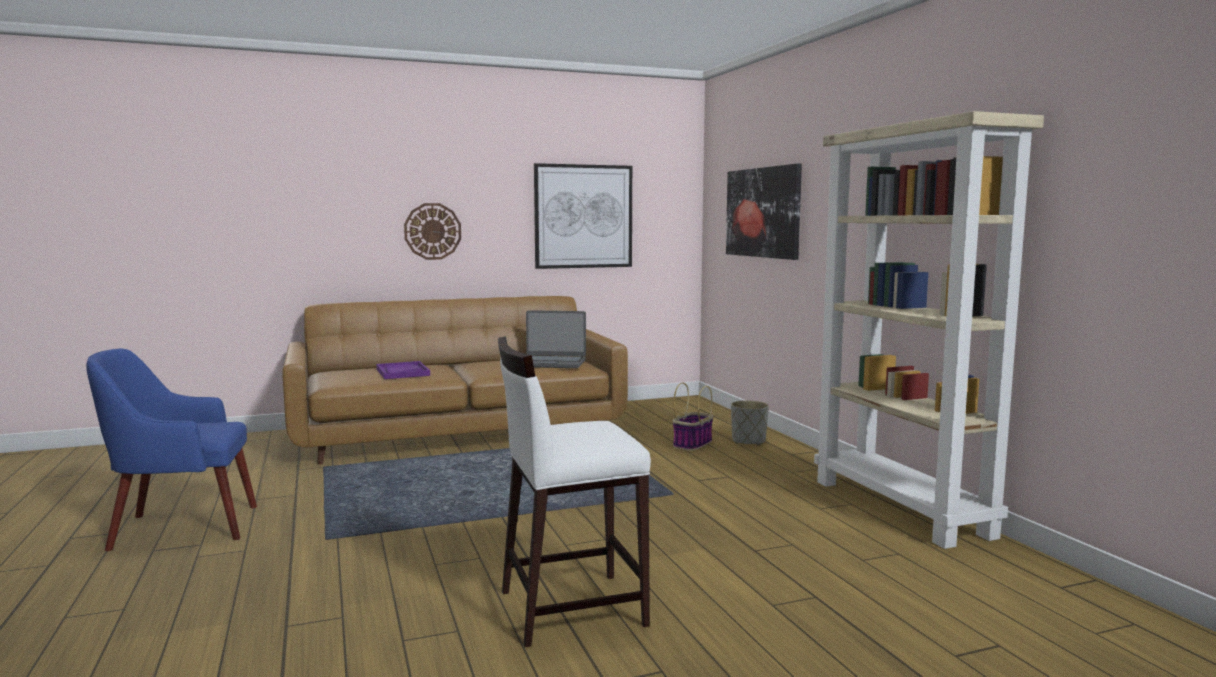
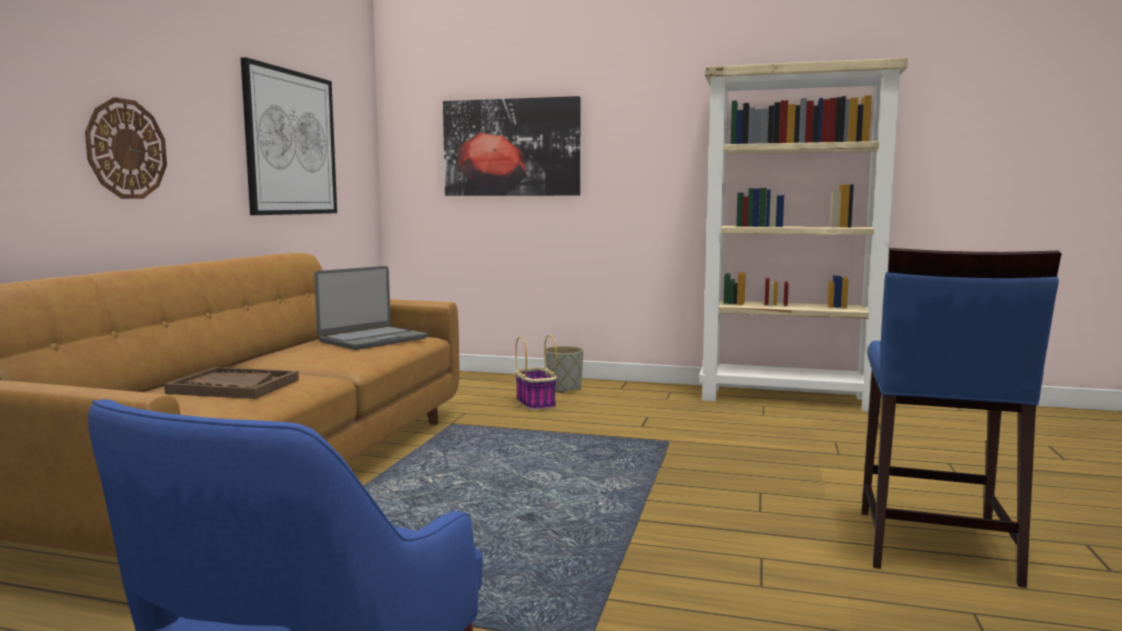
camera: 55 degrees left, 0 degrees up
purple tray [376,361,430,379] -> brown tray [164,367,299,399]
white stool [498,336,651,647] -> blue stool [862,248,1062,588]

